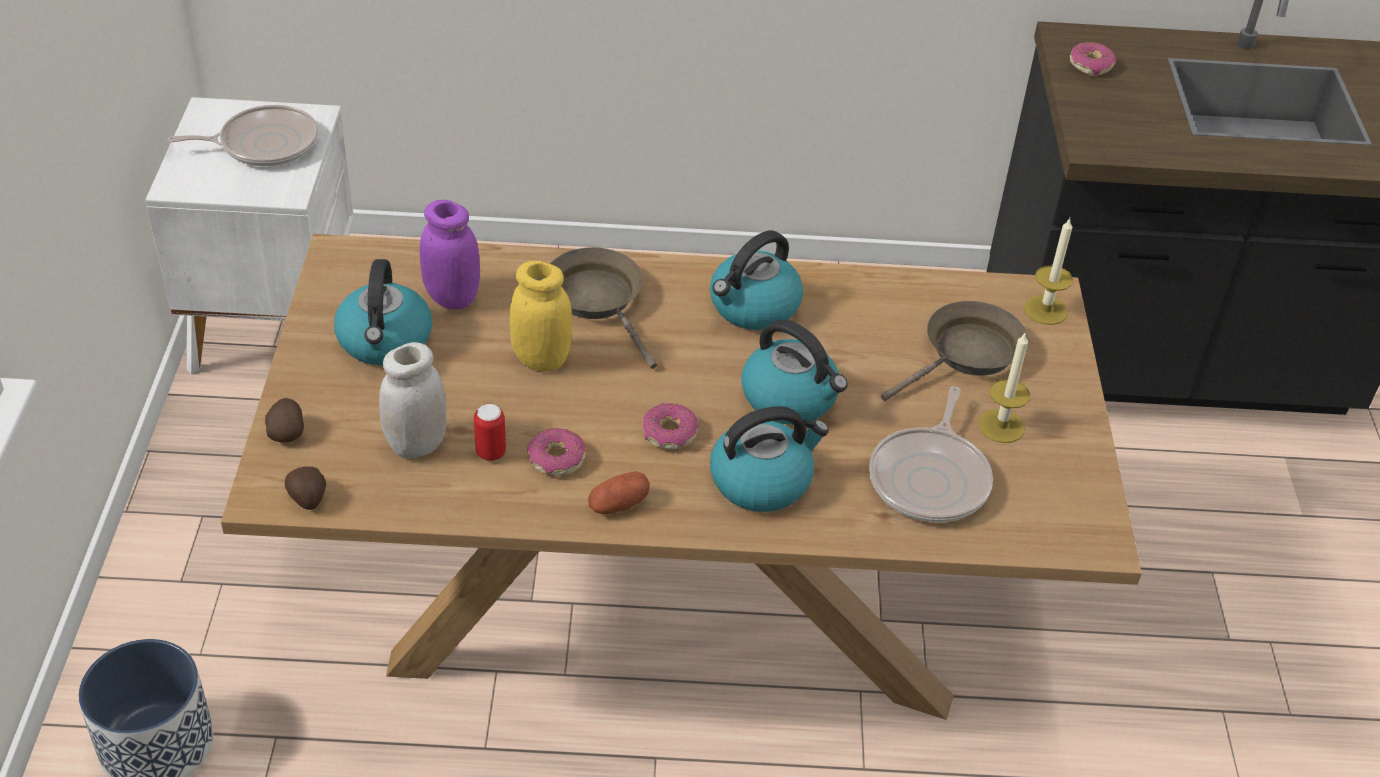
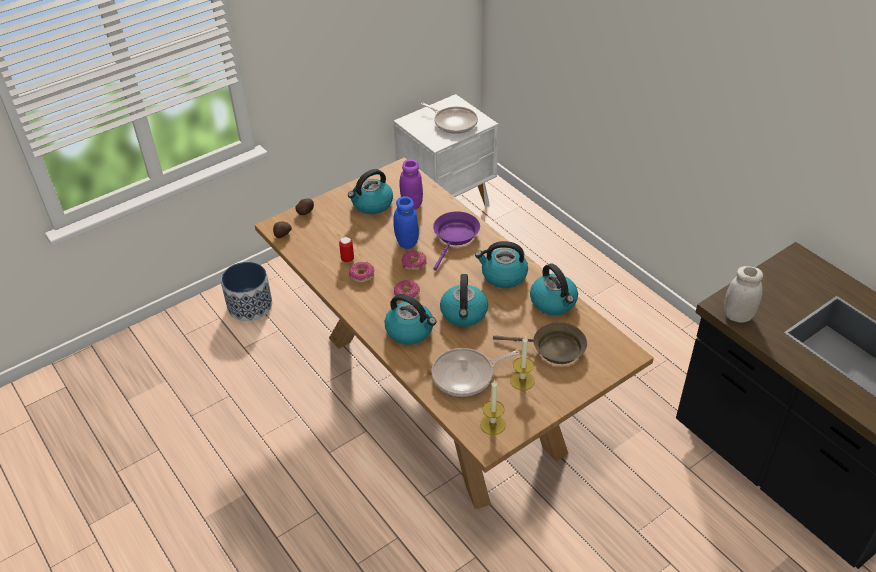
camera: 55 degrees right, 0 degrees up
white jar [379,342,447,459] -> white jar moved to [724,266,763,323]
yellow jar [510,261,572,372] -> blue jar [393,196,419,249]
brown frying pan [550,247,657,369] -> purple frying pan [433,211,480,271]
potato [588,471,650,514] -> none
candle [1024,218,1073,325] -> candle moved to [480,380,506,435]
donut [1070,42,1117,76] -> donut moved to [401,251,426,271]
none -> kettle [530,264,578,315]

